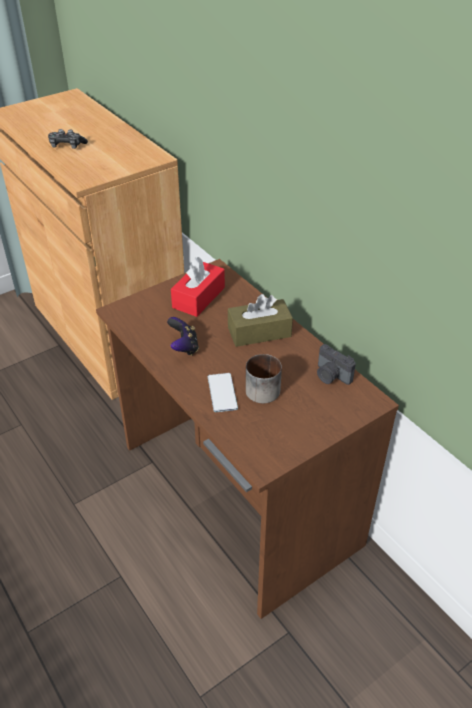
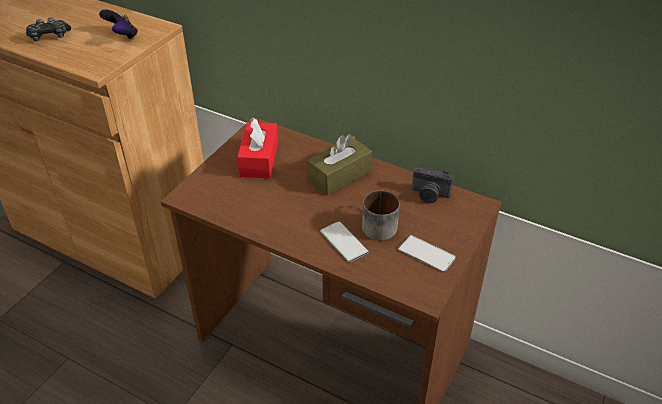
camera: 25 degrees left, 0 degrees up
game controller [167,317,199,356] -> game controller moved to [99,9,138,40]
none -> phone [398,235,456,272]

